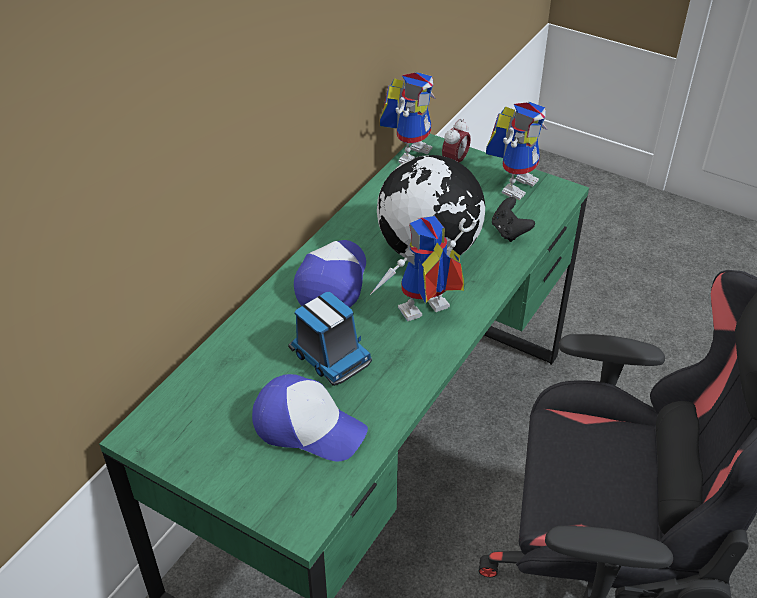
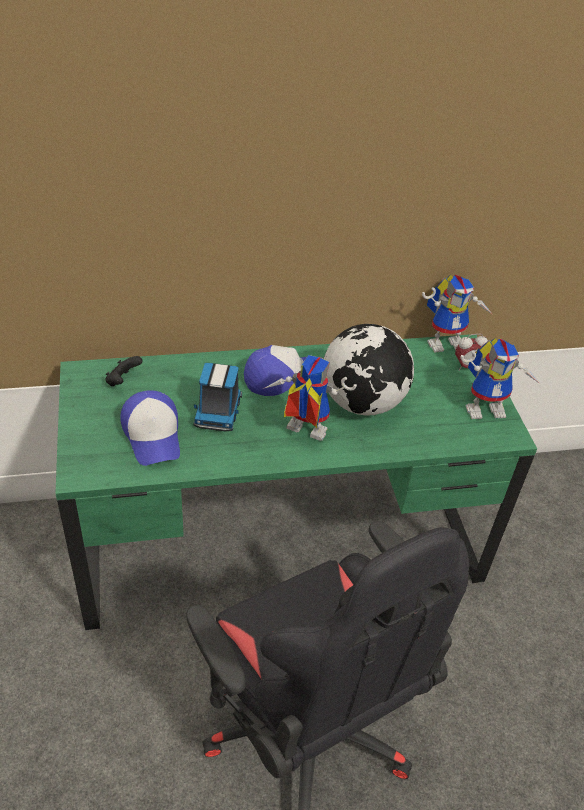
camera: 45 degrees right, 0 degrees up
black game controller [492,197,535,242] -> black game controller moved to [105,356,143,386]

